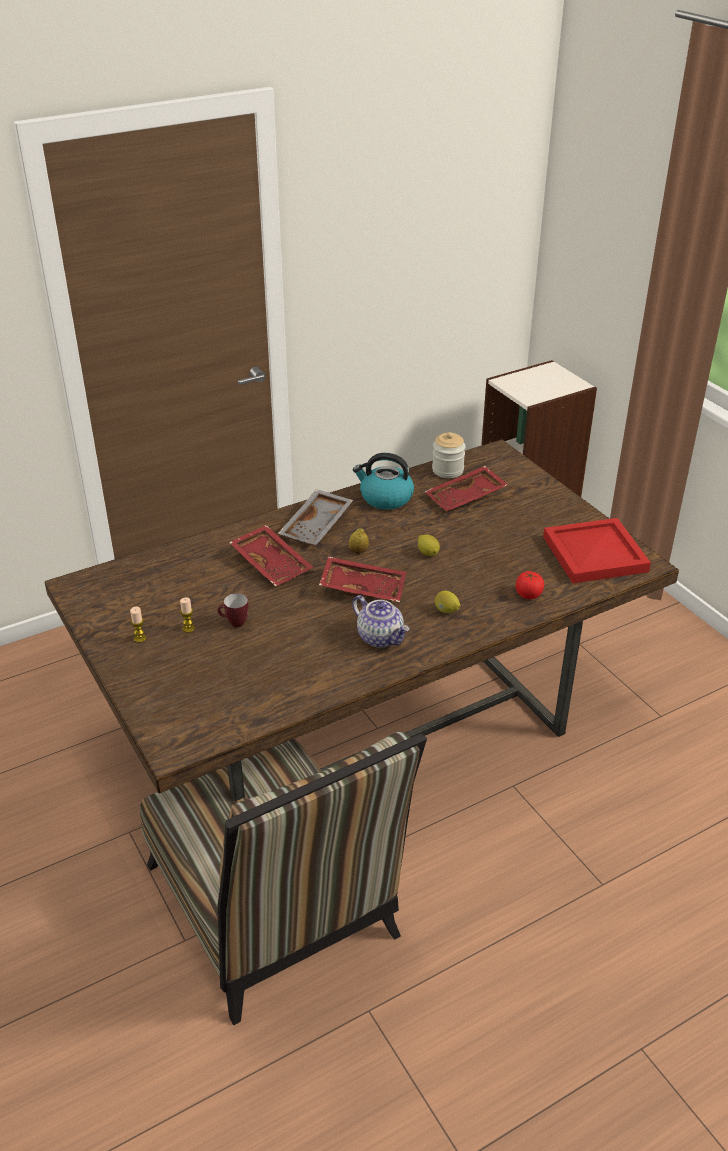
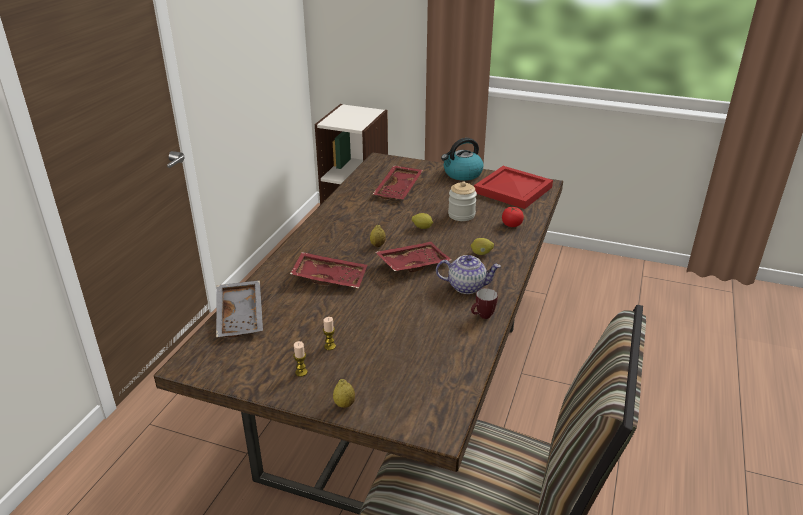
camera: 40 degrees left, 5 degrees down
mug [218,593,249,628] -> mug moved to [471,288,498,319]
grey tray [278,489,353,545] -> grey tray moved to [216,280,263,338]
kettle [353,453,414,510] -> kettle moved to [441,138,484,181]
jar [432,432,466,478] -> jar moved to [448,181,477,221]
none -> lemon [333,379,355,408]

